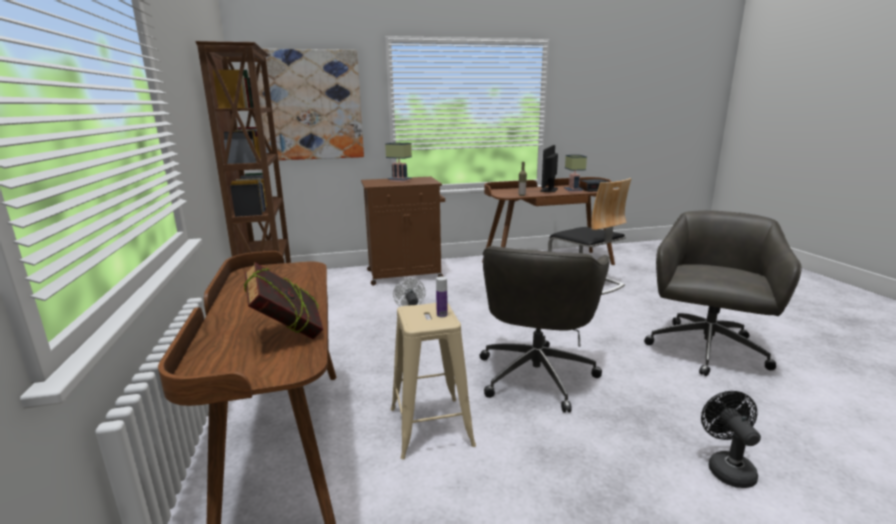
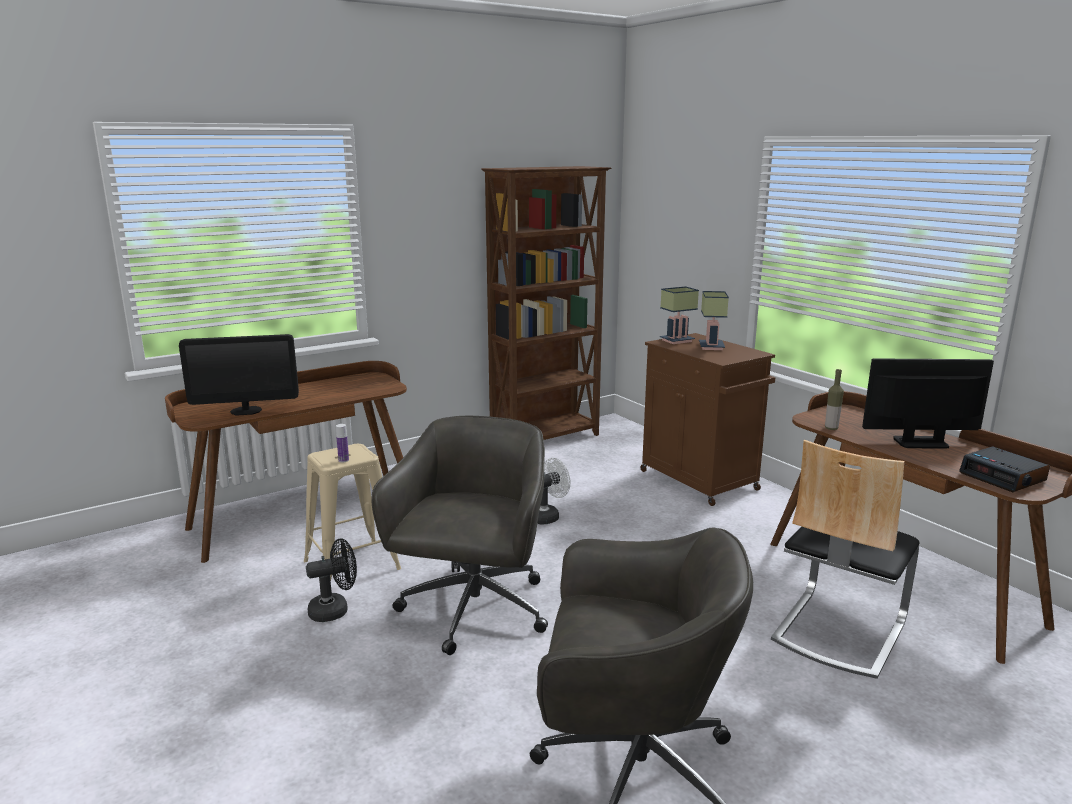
camera: 70 degrees right, 0 degrees up
book [243,262,323,339] -> monitor [179,334,299,416]
picture [247,49,364,160] -> none
grey office chair [479,246,610,413] -> grey office chair turned 105 degrees clockwise [372,416,548,655]
table lamp [564,155,587,193] -> table lamp moved to [660,286,699,344]
black fan [701,391,761,488] -> black fan moved to [306,538,357,622]

